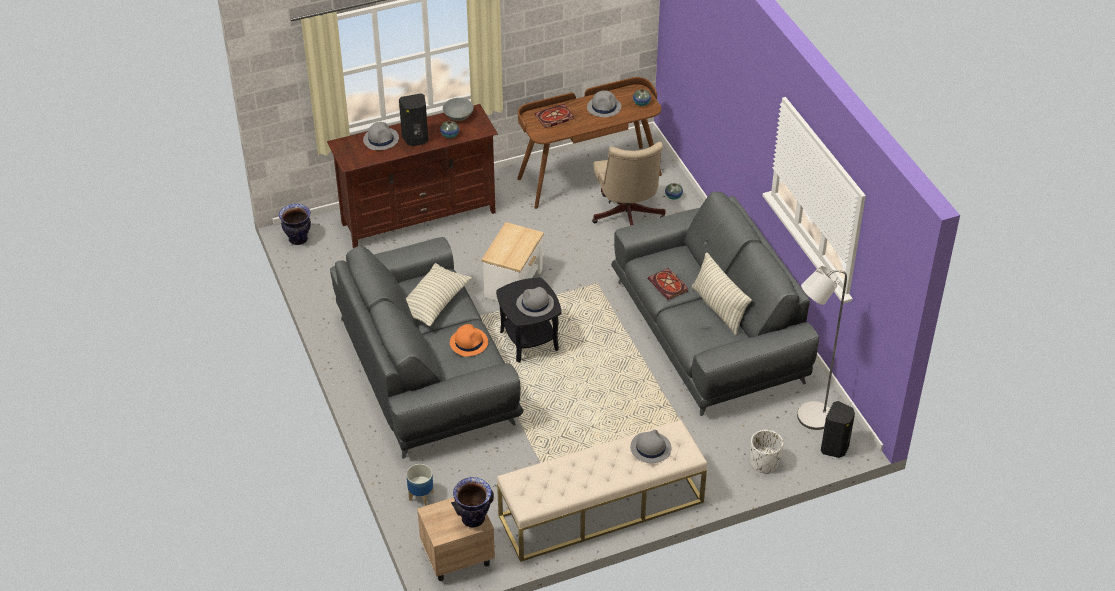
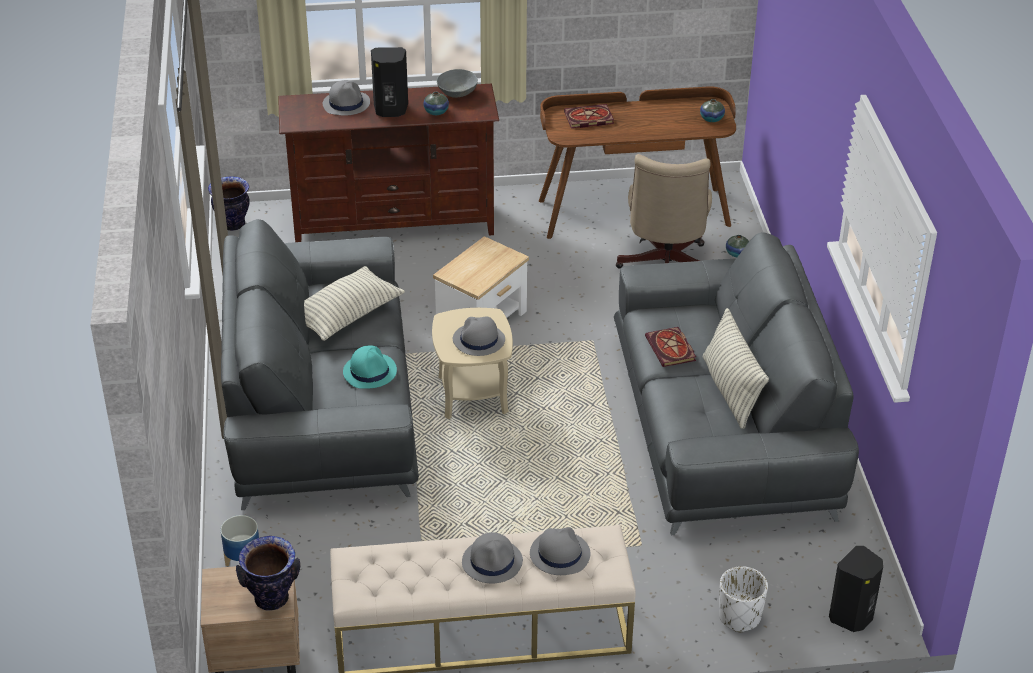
camera: 15 degrees right, 5 degrees down
orange hat [450,324,488,357] -> turquoise hat [343,345,397,389]
black side table [496,277,562,362] -> beige side table [432,308,513,419]
grey hat [587,90,621,117] -> grey hat moved to [462,532,523,583]
grey floor lamp [797,266,847,430] -> none

